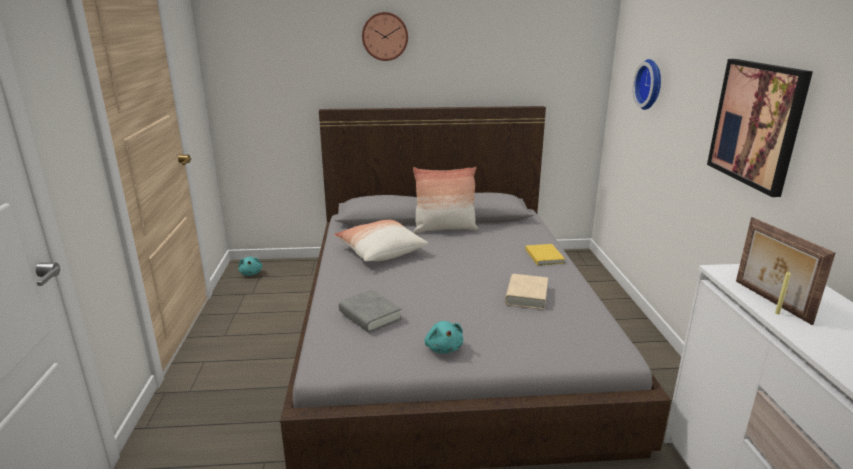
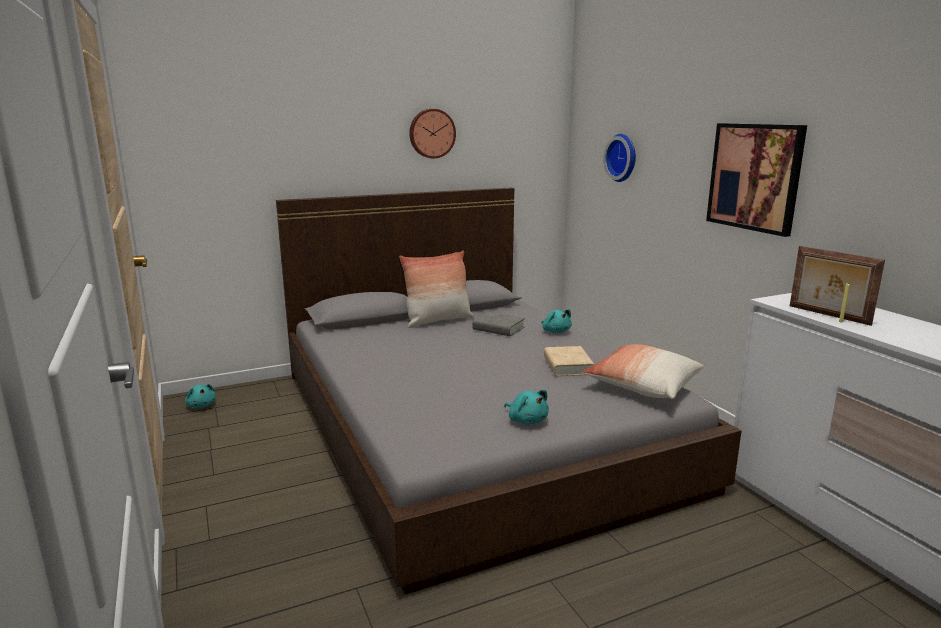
camera: 20 degrees left, 5 degrees down
pillow [334,220,428,261] -> pillow moved to [582,344,704,399]
grey book [339,290,402,333] -> grey book moved to [473,312,525,336]
wall clock [362,12,408,61] -> wall clock moved to [409,109,456,158]
yellow book [525,244,565,265] -> turquoise plush toy [542,309,572,333]

